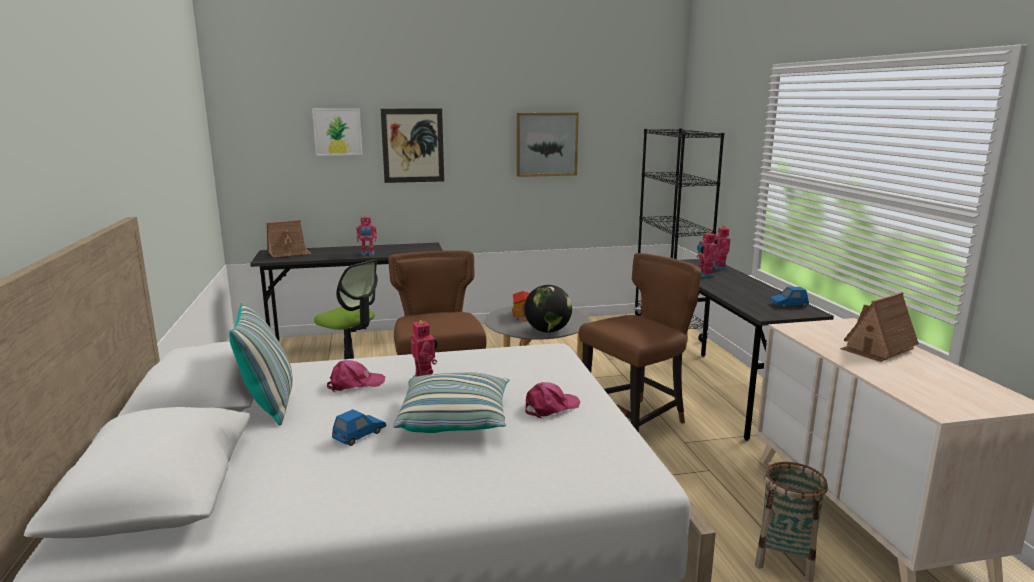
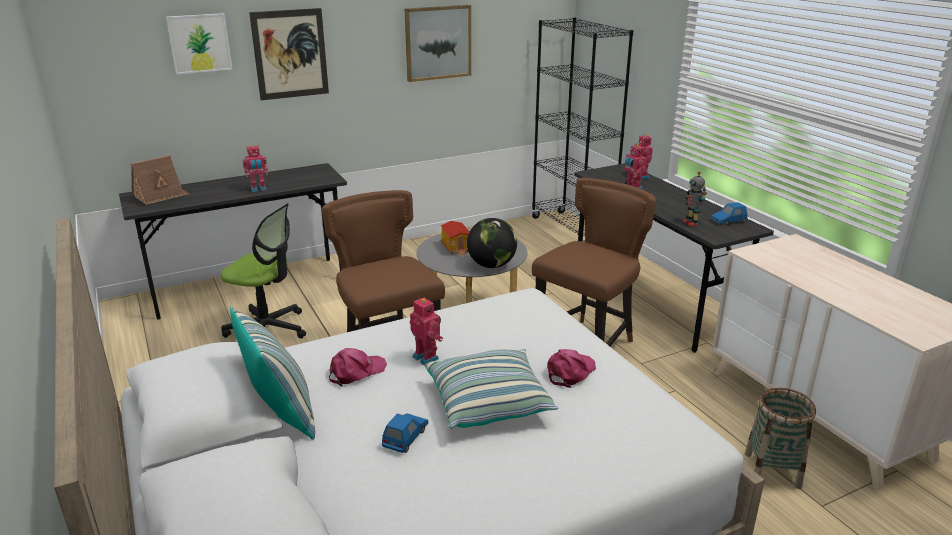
camera: 15 degrees left, 10 degrees up
toy house [840,292,919,362] -> none
none -> toy robot [683,172,707,227]

